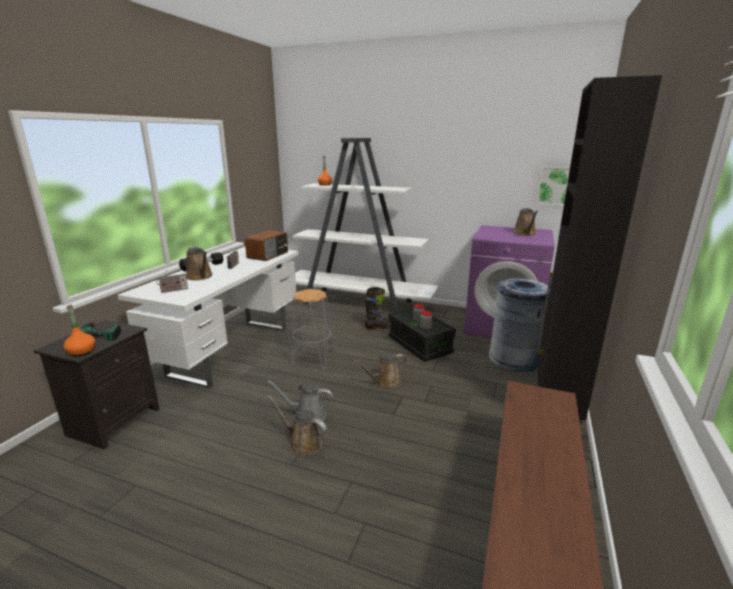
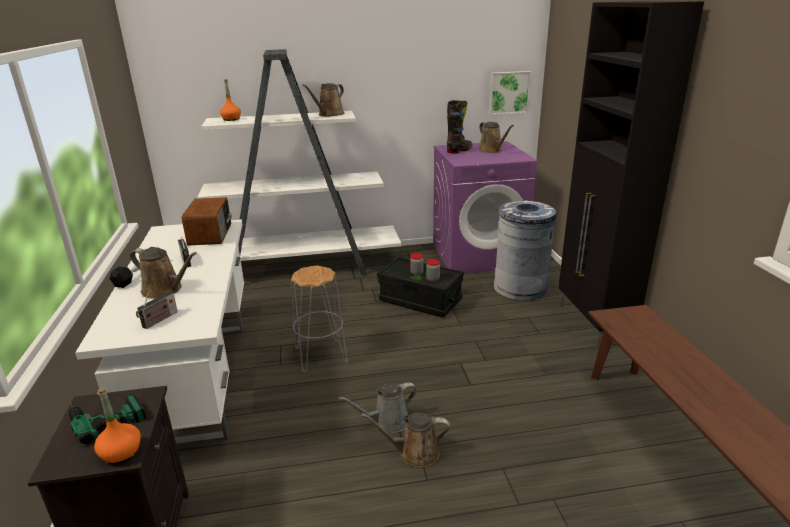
camera: 30 degrees left, 5 degrees up
brown watering can [354,354,407,388] -> brown watering can moved to [303,83,345,117]
black boot [365,287,390,330] -> black boot moved to [447,100,472,154]

